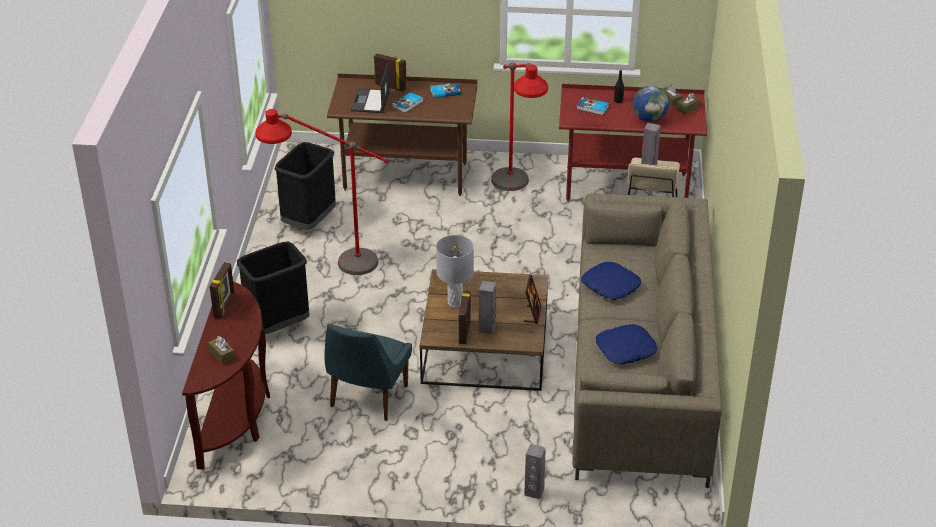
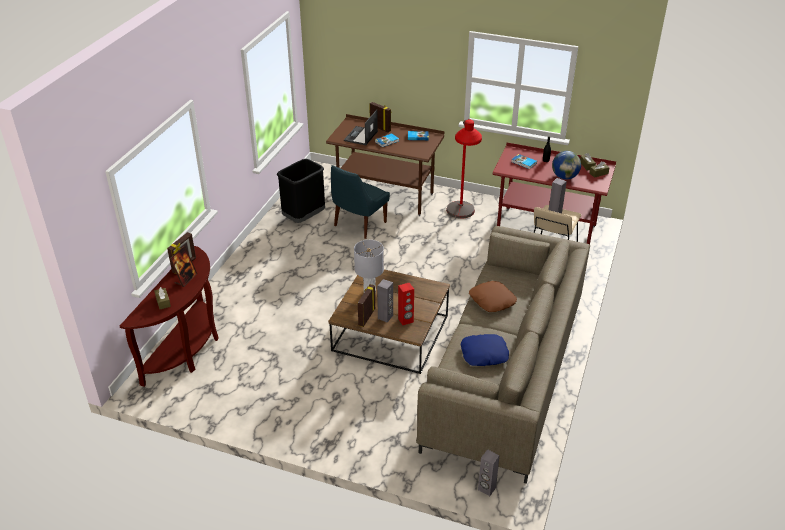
camera: 15 degrees right, 0 degrees up
black trash can [237,242,310,334] -> none
red floor lamp [255,109,389,275] -> none
blue chair [324,324,412,421] -> blue chair moved to [331,165,390,239]
picture frame [524,274,541,324] -> picture frame moved to [170,246,197,287]
grey speaker [524,444,546,499] -> grey speaker moved to [478,449,500,496]
blue pillow [581,262,641,300] -> brown pillow [469,281,517,312]
none -> red speaker [398,283,414,325]

